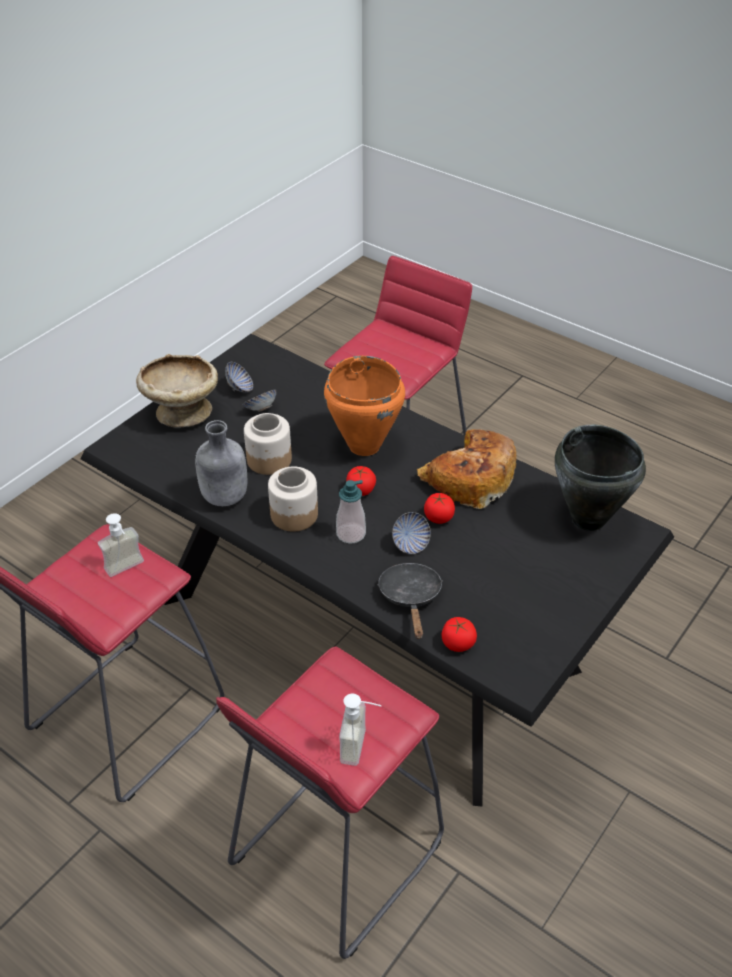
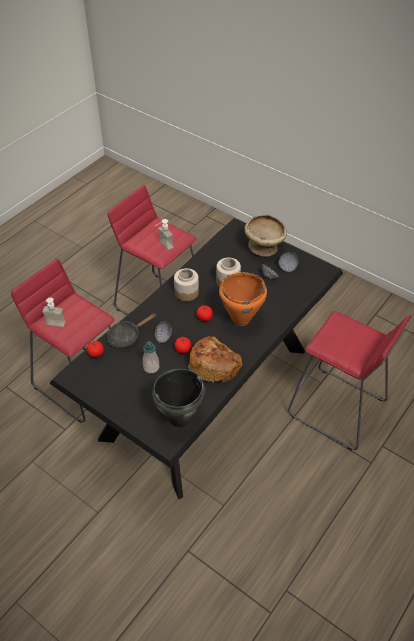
camera: 90 degrees right, 5 degrees up
grey bottle [195,420,247,506] -> none
soap dispenser [336,480,366,544] -> soap dispenser moved to [143,341,159,373]
black frying pan [377,563,443,639] -> black frying pan turned 150 degrees clockwise [107,313,156,348]

